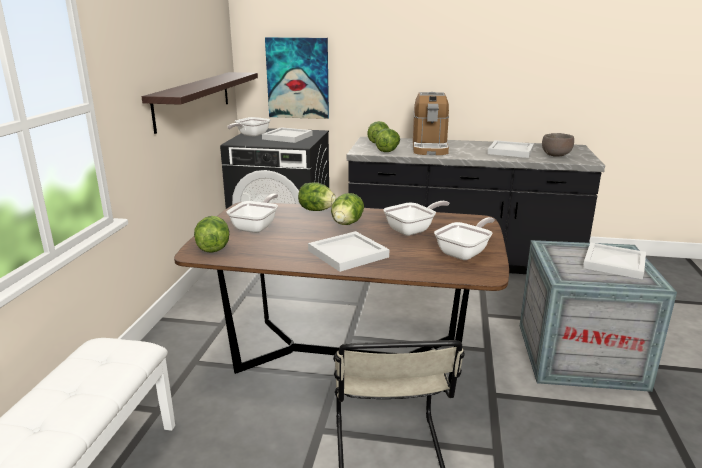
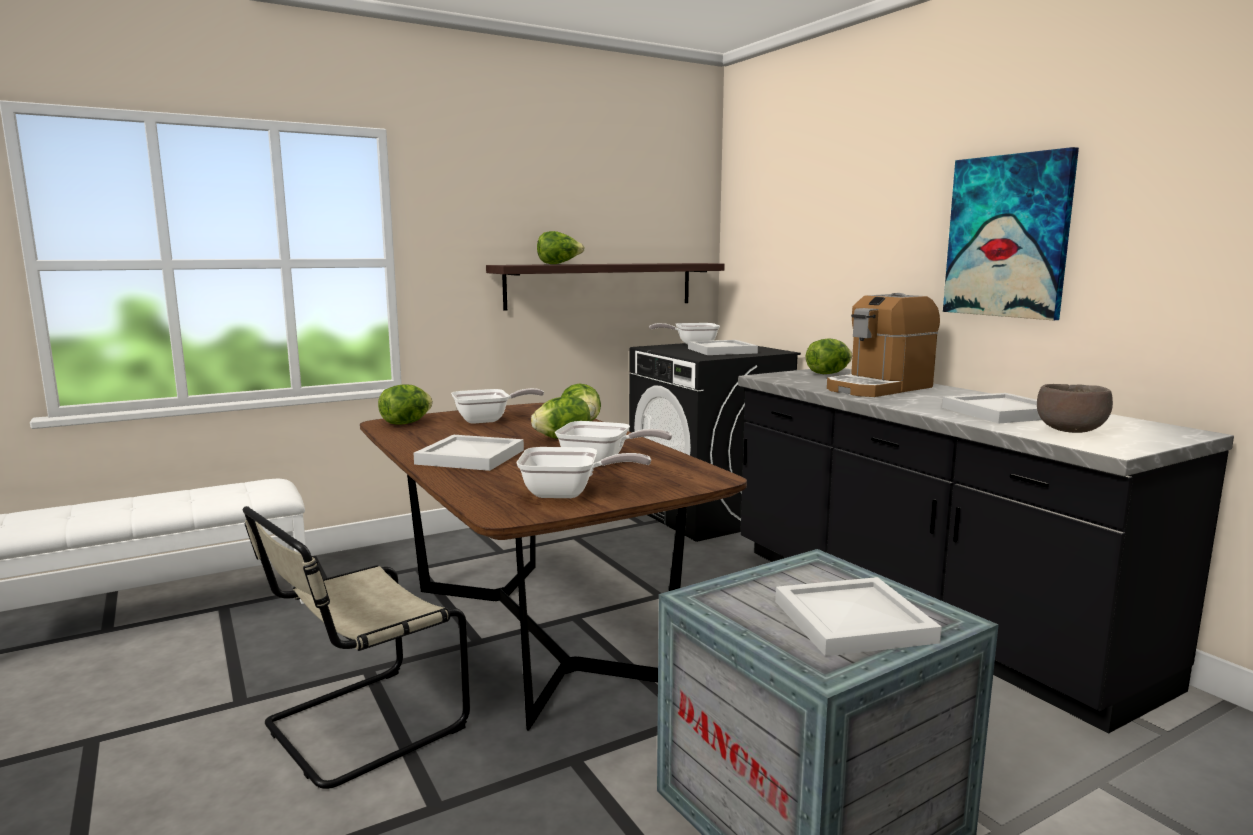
camera: 50 degrees right, 10 degrees down
picture [265,37,329,119] -> picture moved to [943,147,1079,320]
lettuce [375,128,400,152] -> lettuce moved to [537,231,585,264]

